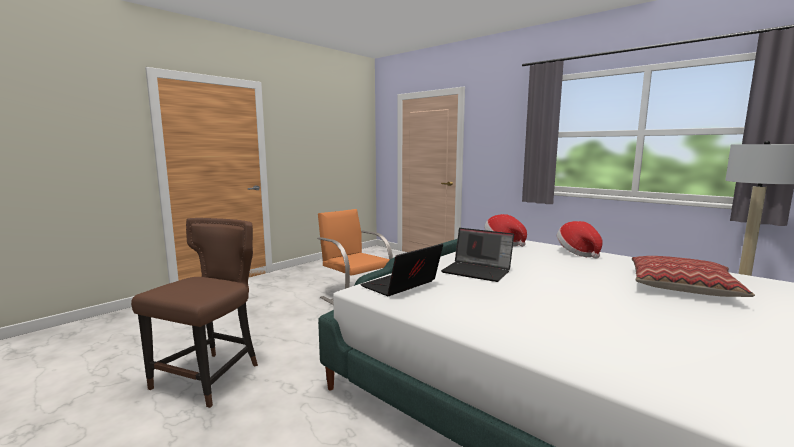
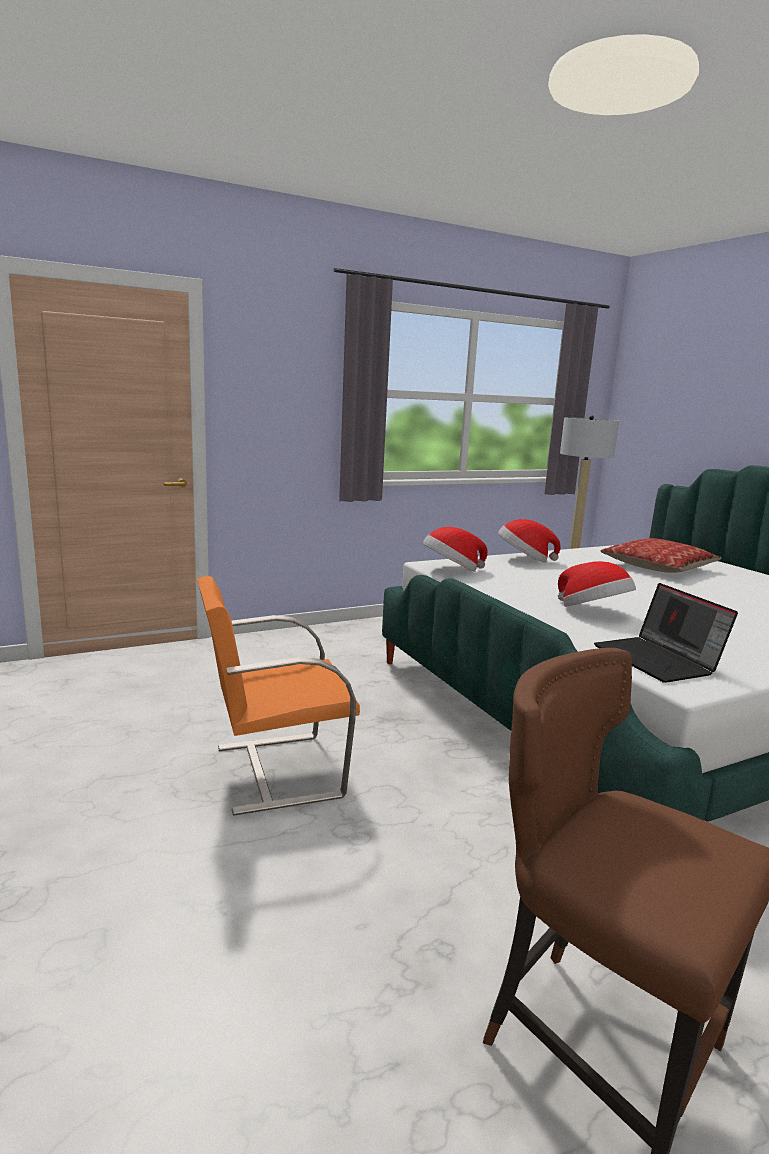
camera: 70 degrees left, 5 degrees up
laptop [441,228,514,282] -> hat [558,561,636,607]

